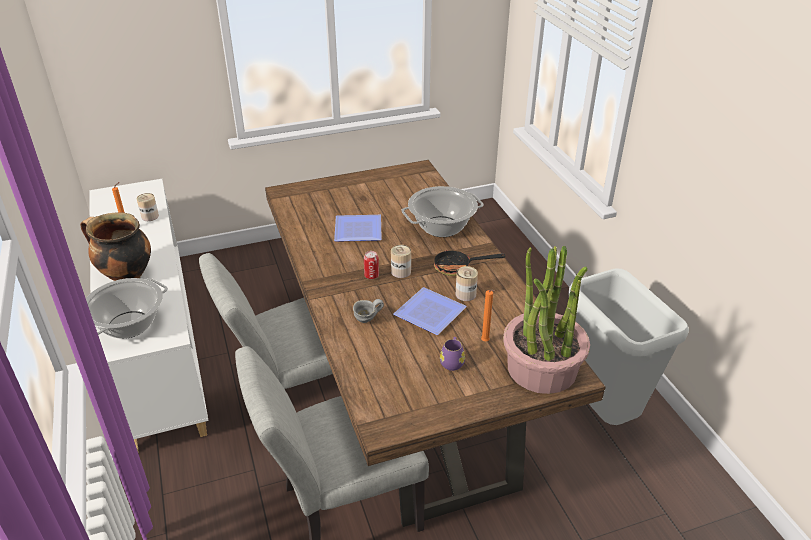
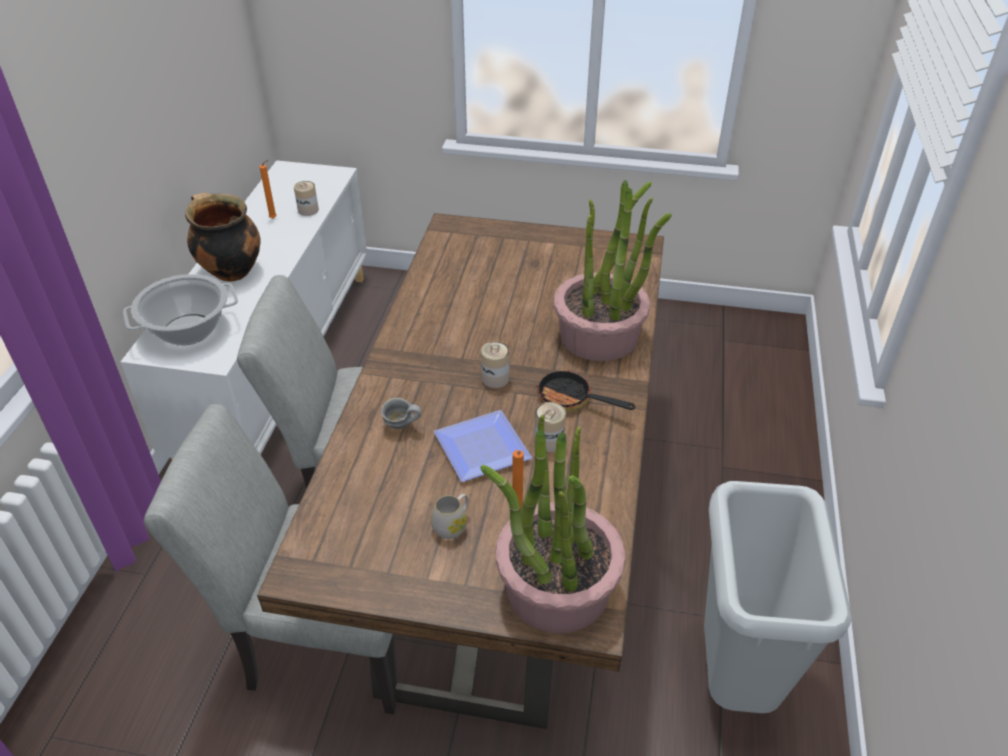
camera: 30 degrees right, 5 degrees up
plate [334,215,382,242] -> none
can [364,251,379,279] -> none
cooking pot [401,186,484,237] -> potted plant [553,180,672,361]
purple mug [440,337,465,371] -> white mug [431,494,469,539]

